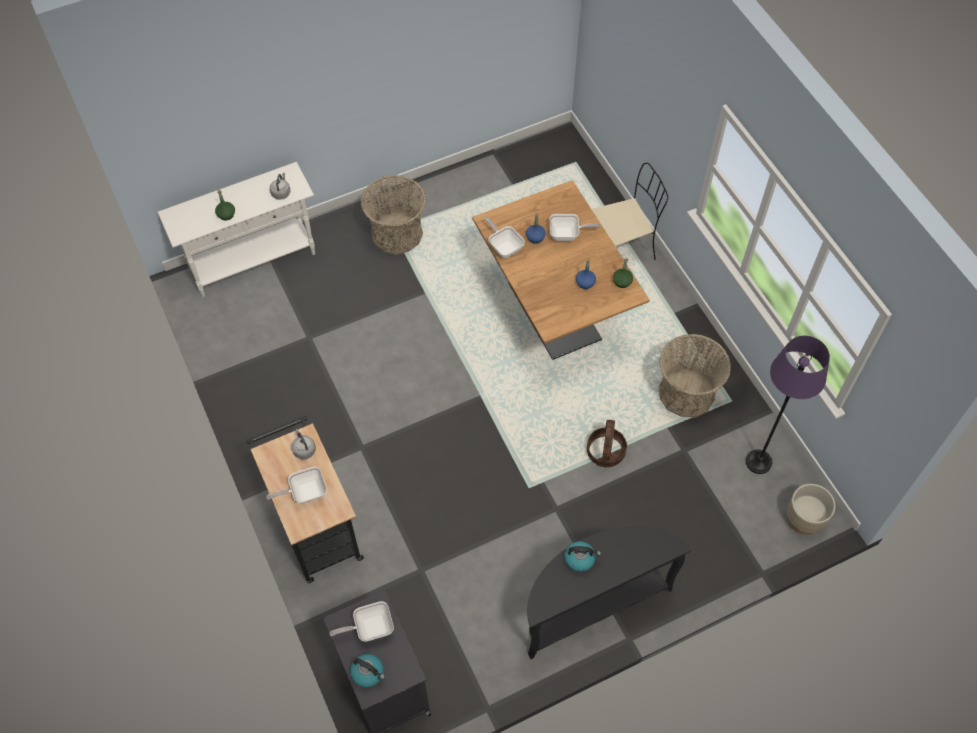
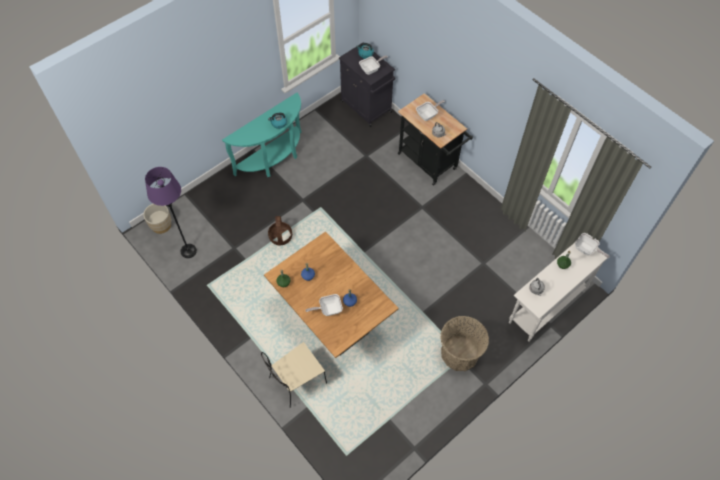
camera: 165 degrees right, 0 degrees up
frying pan [484,217,525,258] -> frying pan moved to [575,233,610,258]
black console table [527,527,691,659] -> turquoise console table [222,93,302,177]
basket [659,334,731,418] -> none

